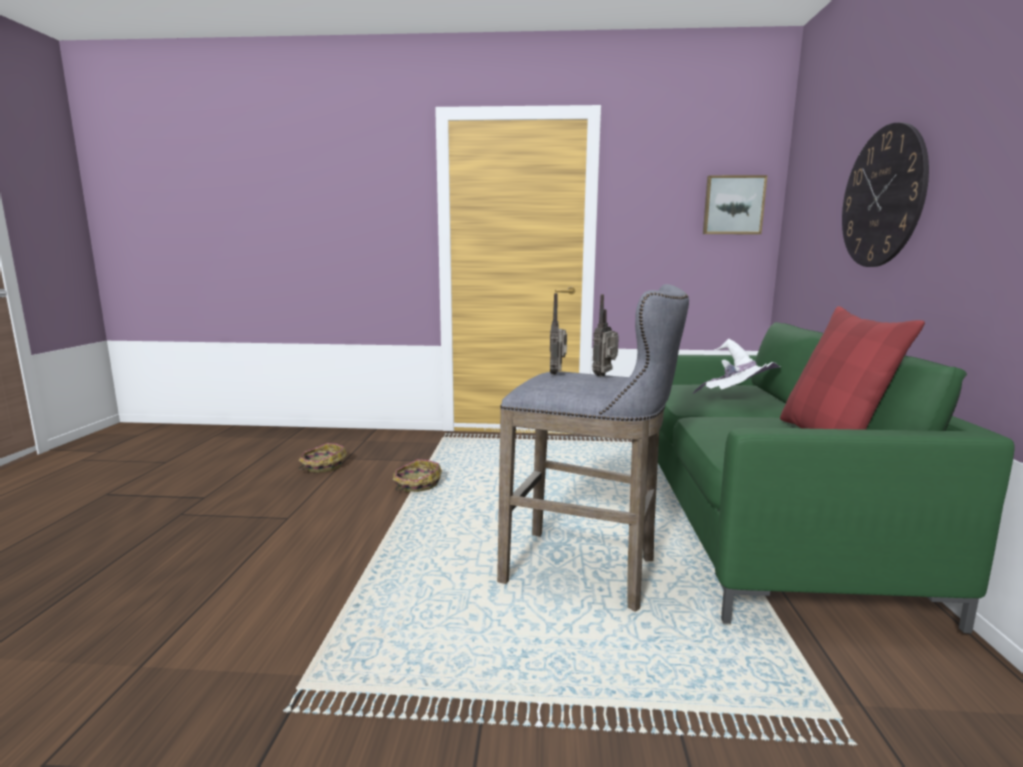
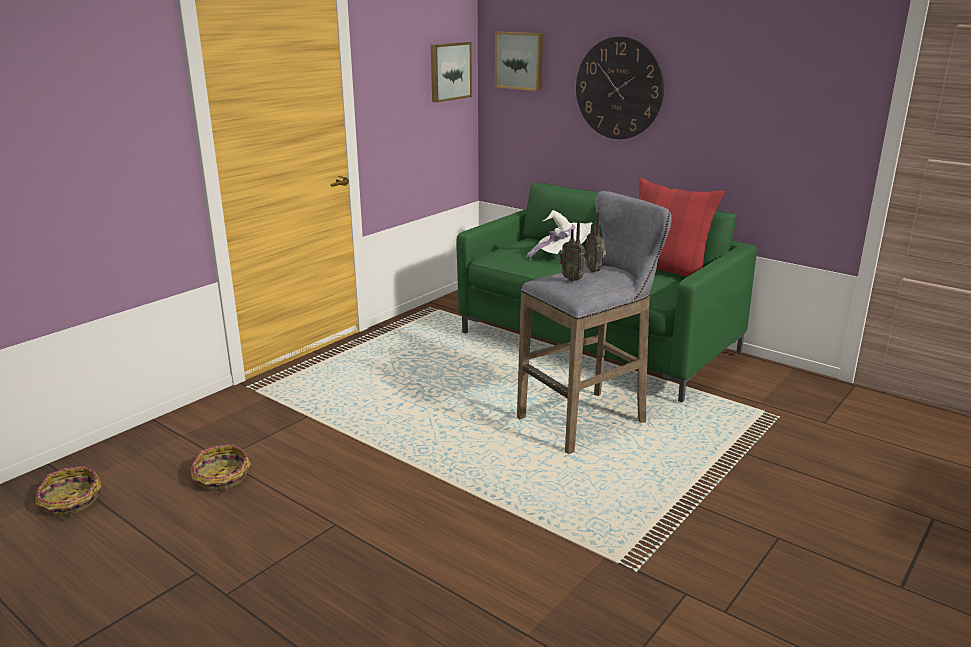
camera: 55 degrees left, 10 degrees up
basket [393,459,442,492] -> basket moved to [36,466,102,517]
none -> picture [495,31,543,91]

